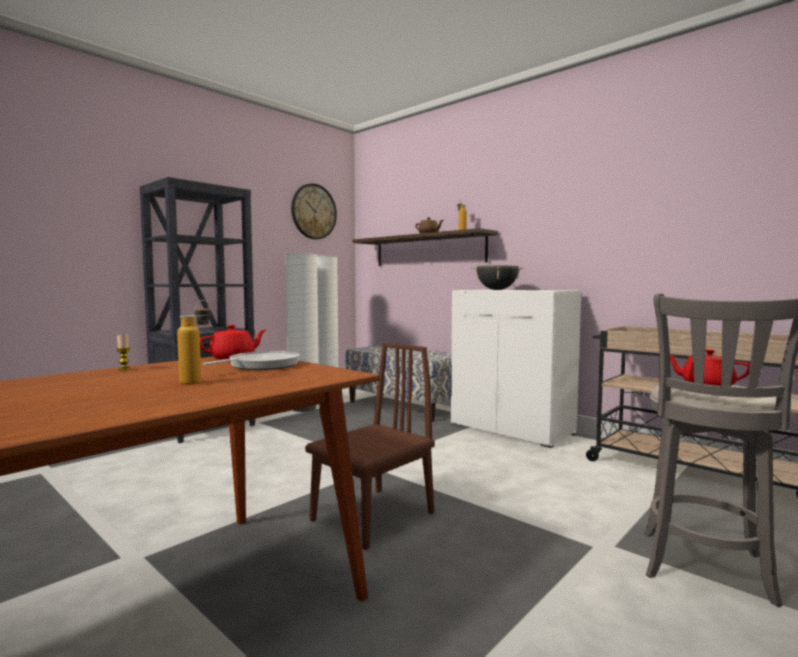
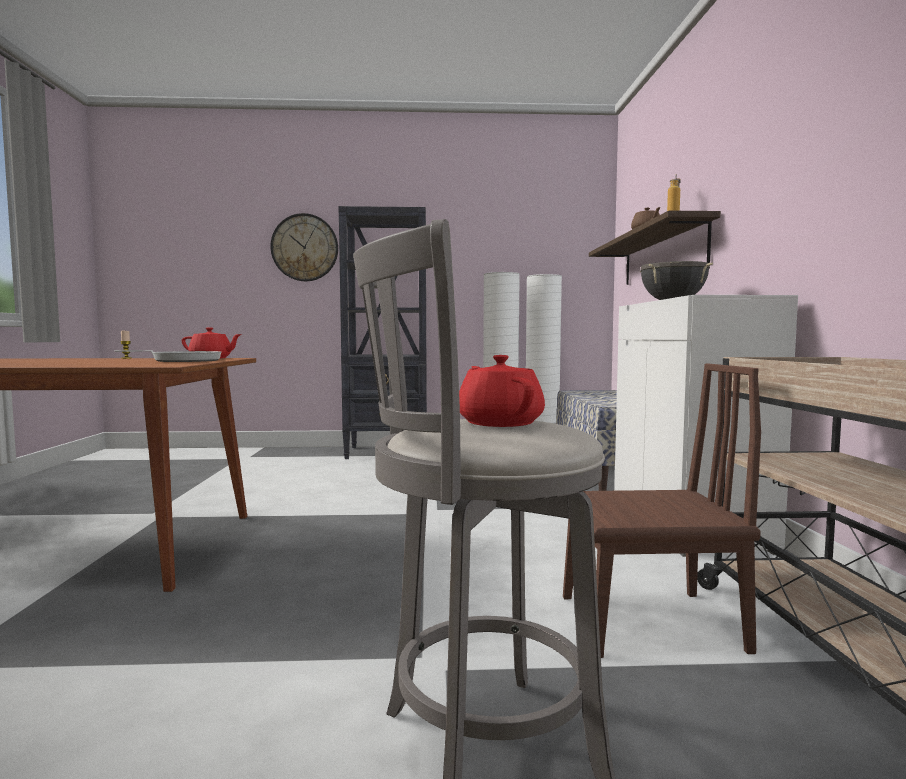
camera: 45 degrees right, 0 degrees up
bottle [177,300,210,385] -> none
wall clock [291,184,337,239] -> wall clock moved to [270,213,338,281]
brown chair [305,342,435,550] -> brown chair moved to [563,363,761,658]

